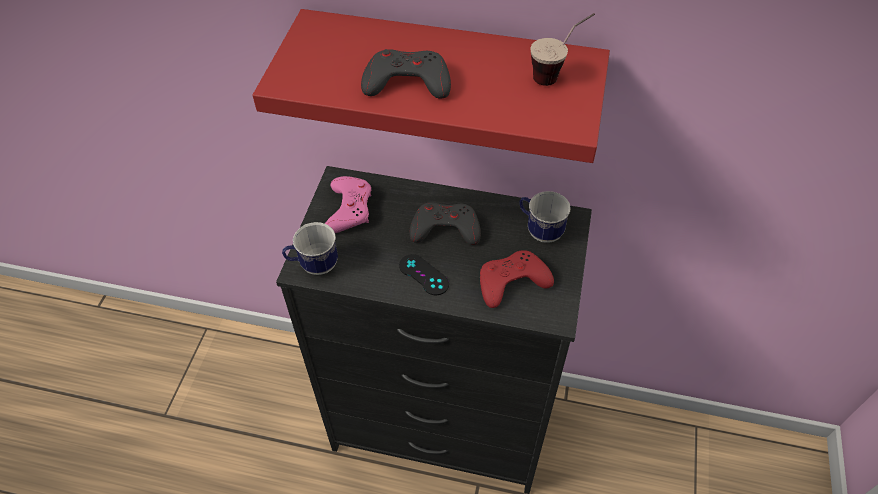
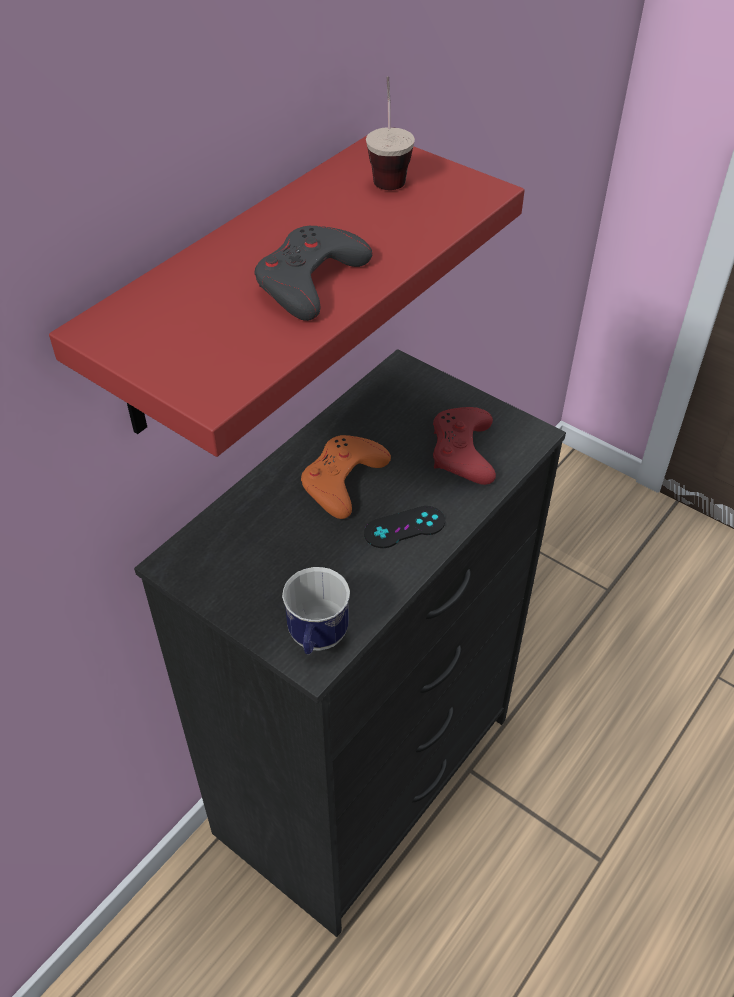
camera: 65 degrees left, 5 degrees down
pink game controller [325,176,371,233] -> none
grey game controller [409,202,481,245] -> orange game controller [301,435,391,519]
mug [520,191,571,243] -> none

